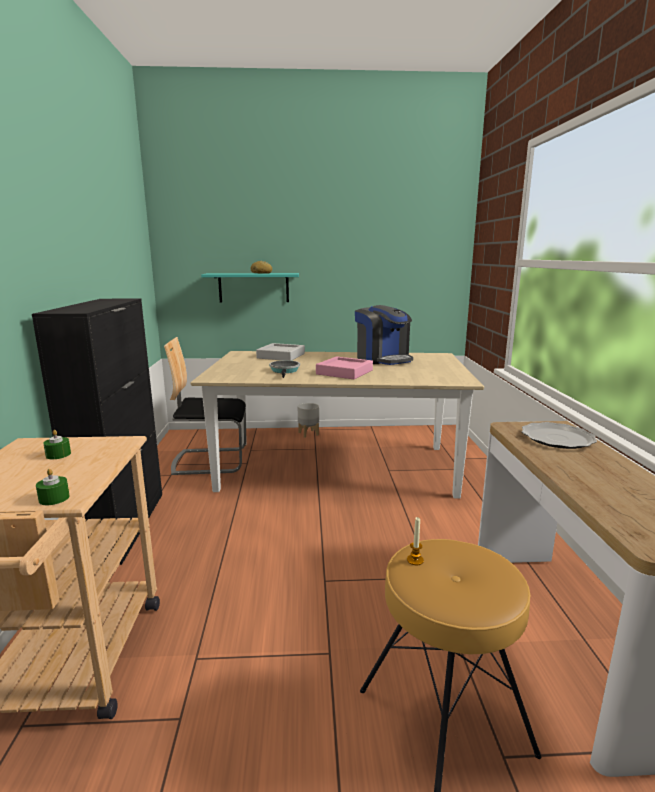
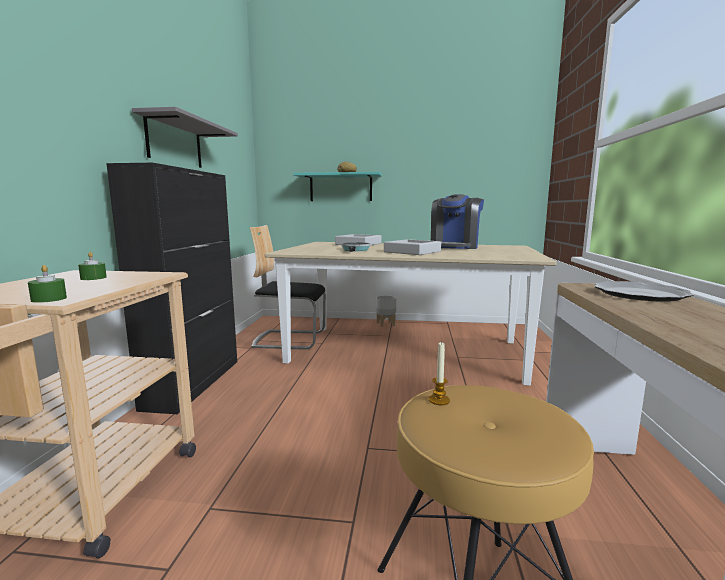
camera: 10 degrees right, 5 degrees down
pink tray [316,356,373,379] -> grey tray [384,239,441,255]
coffee machine [355,305,413,365] -> coffee machine turned 45 degrees clockwise [431,194,484,249]
none -> grey shelf [132,107,238,168]

